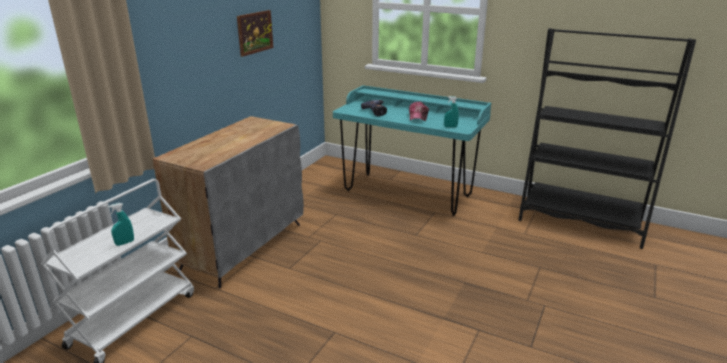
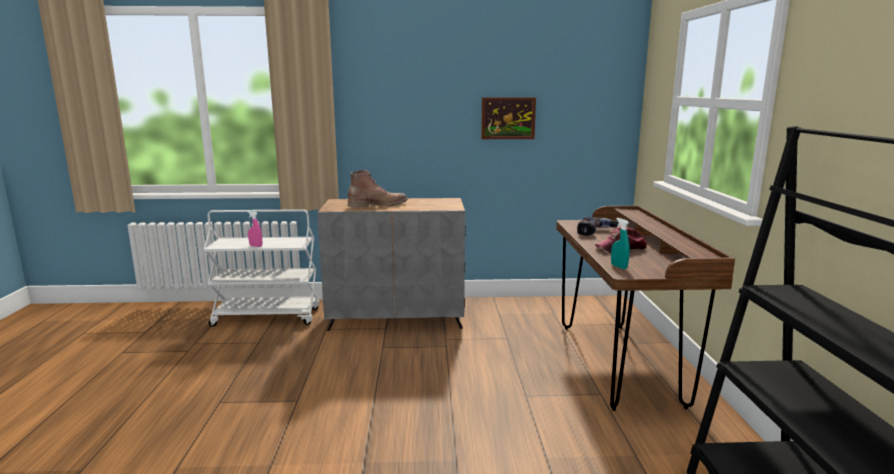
camera: 60 degrees right, 10 degrees down
turquoise spray bottle [108,203,134,246] -> pink spray bottle [248,211,262,247]
turquoise desk [333,85,491,216] -> brown desk [556,206,735,411]
none -> brown boot [348,170,408,208]

